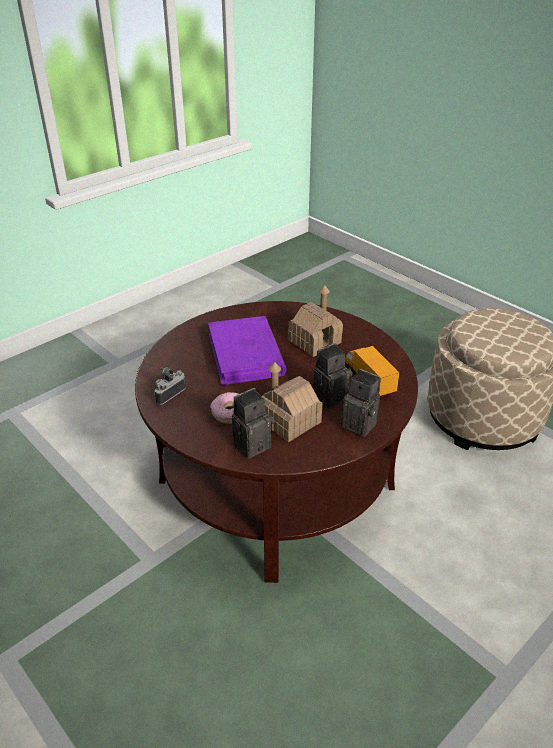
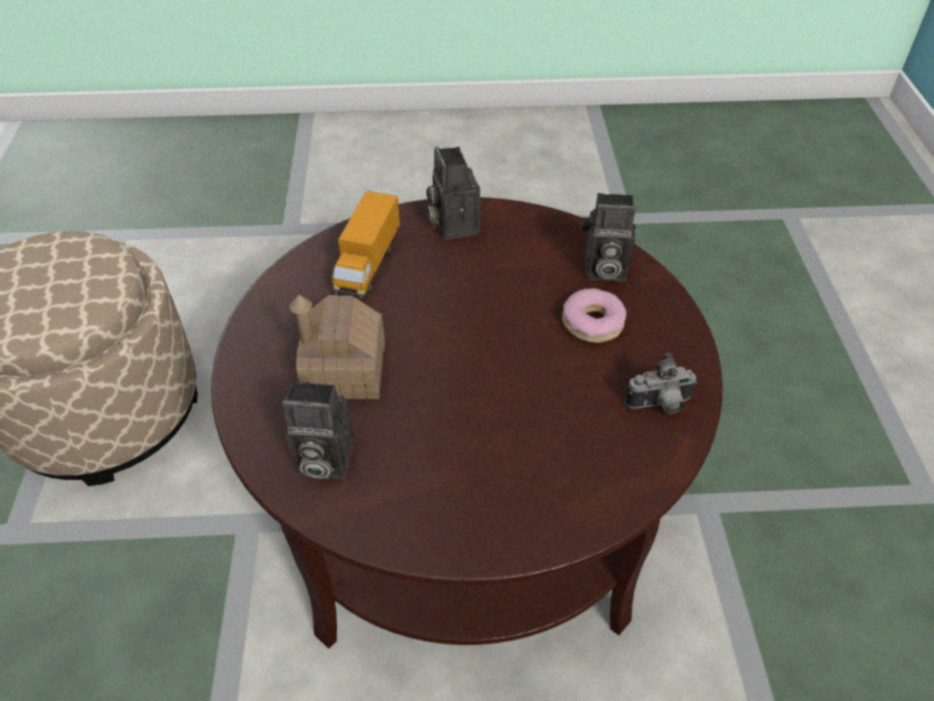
camera: 140 degrees left, 10 degrees up
purple book [208,316,287,385] -> none
toy house [261,362,323,442] -> none
camera [313,343,352,409] -> camera moved to [282,381,354,479]

